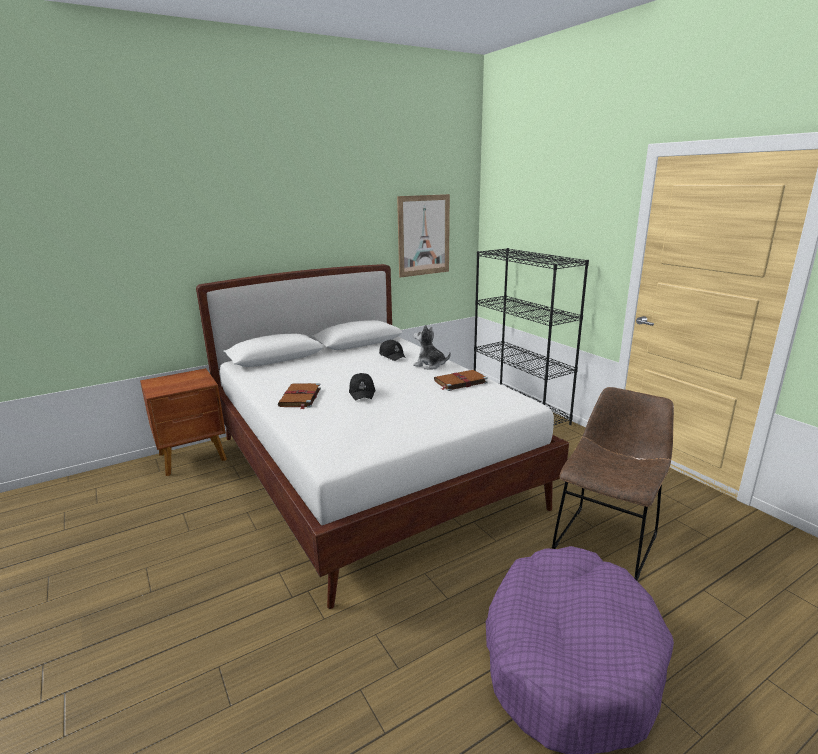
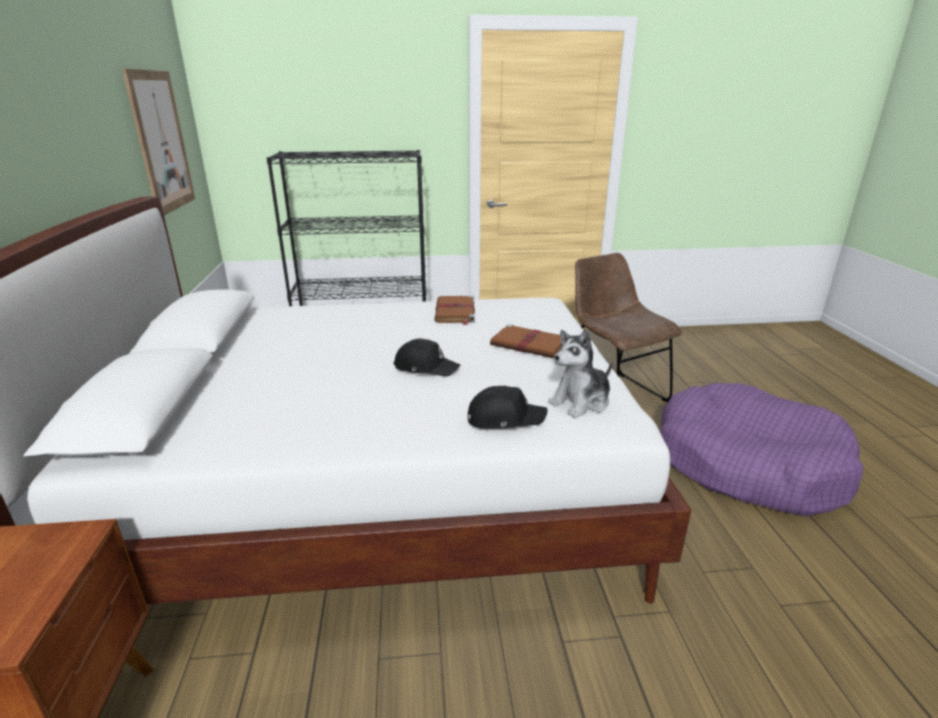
camera: 65 degrees left, 5 degrees up
brown book [278,383,321,409] -> brown book moved to [490,324,561,358]
black cap [379,340,405,361] -> black cap moved to [468,386,548,429]
plush toy [413,325,451,370] -> plush toy moved to [548,329,613,418]

